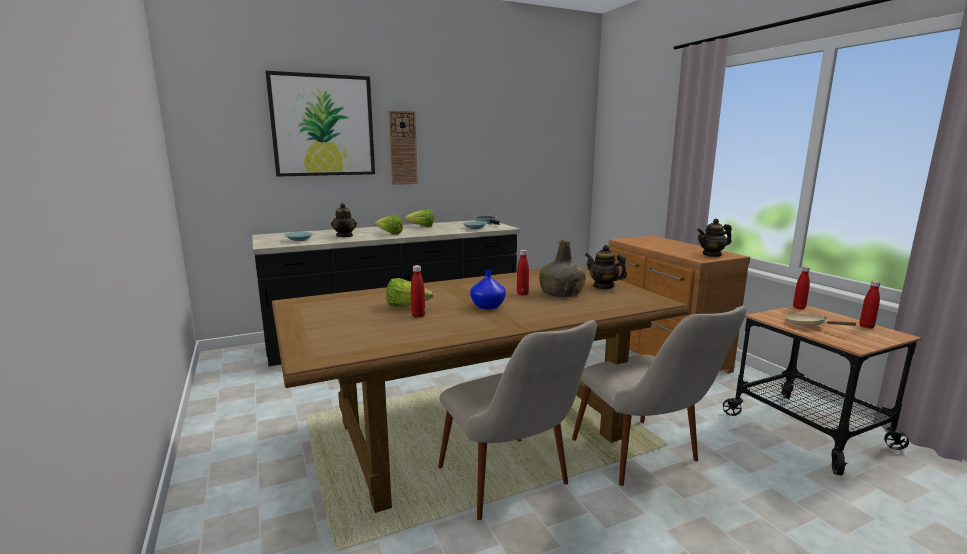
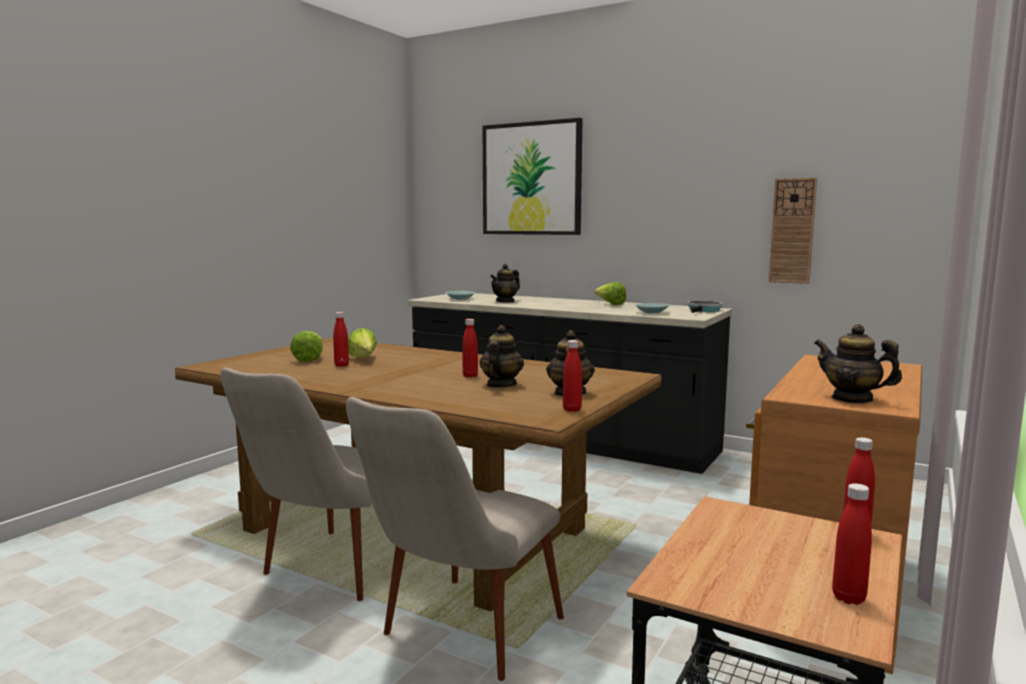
camera: 55 degrees right, 5 degrees down
lettuce [375,215,403,235] -> lettuce moved to [290,331,323,362]
wall clock [389,111,418,185] -> wall clock moved to [769,177,817,284]
blue vase [470,270,506,309] -> none
green bottle [539,240,586,297] -> teapot [479,325,524,388]
beige frying pan [785,314,857,326] -> none
none -> red bottle [563,340,582,412]

